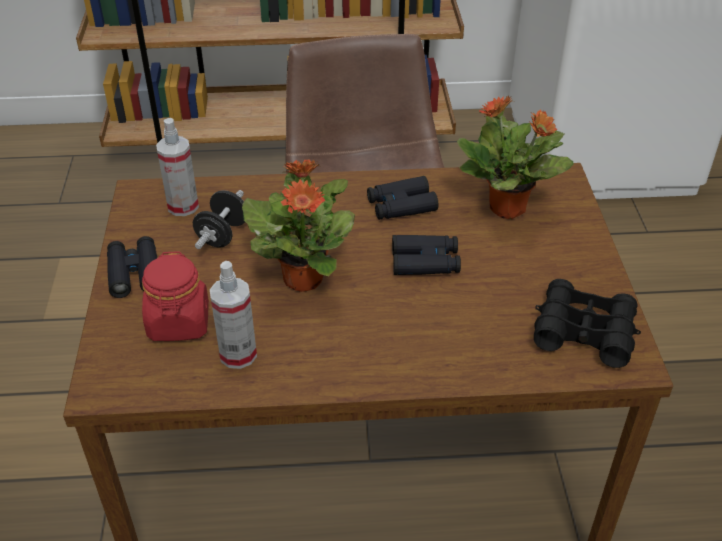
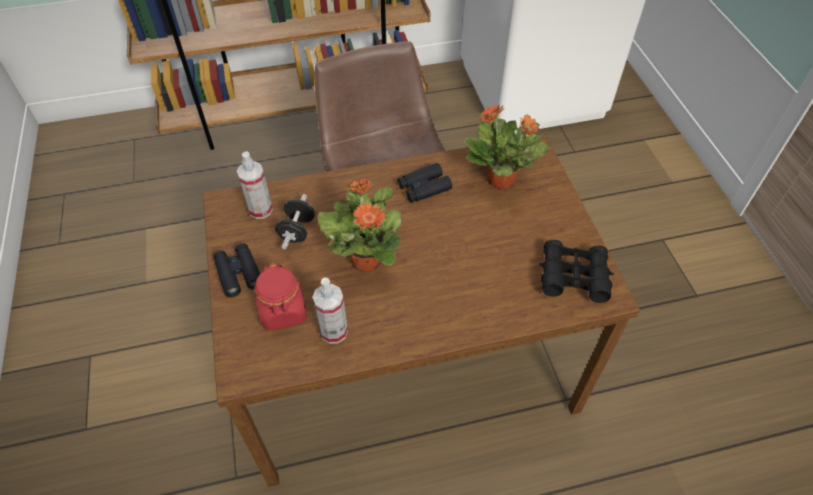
camera: 10 degrees left, 10 degrees up
black binoculars [392,235,461,275] -> none

